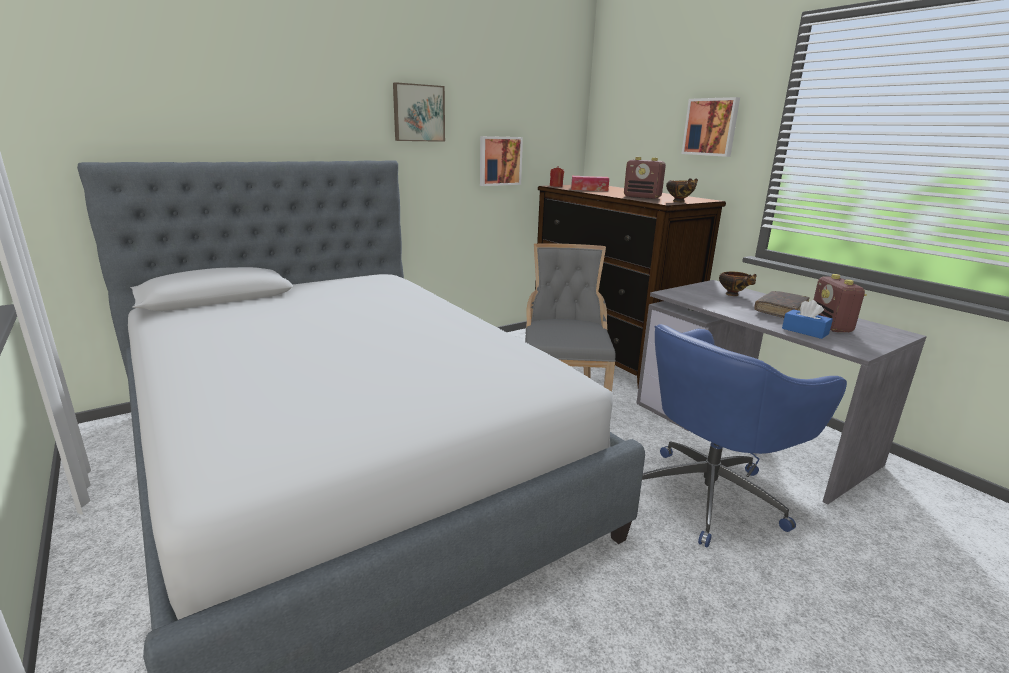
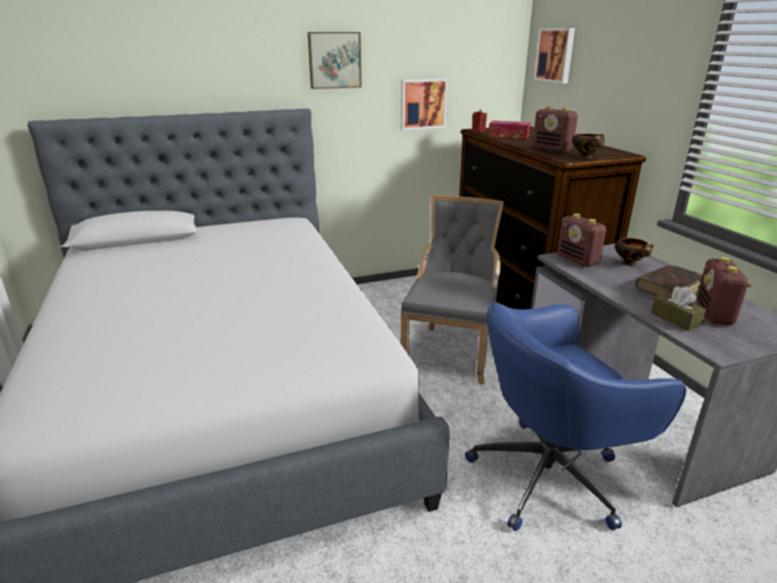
camera: 15 degrees right, 5 degrees up
picture [682,97,740,157] -> picture moved to [534,28,575,84]
blue tissue box [782,300,833,339] -> brown tissue box [651,286,707,331]
none -> radio [557,213,607,267]

